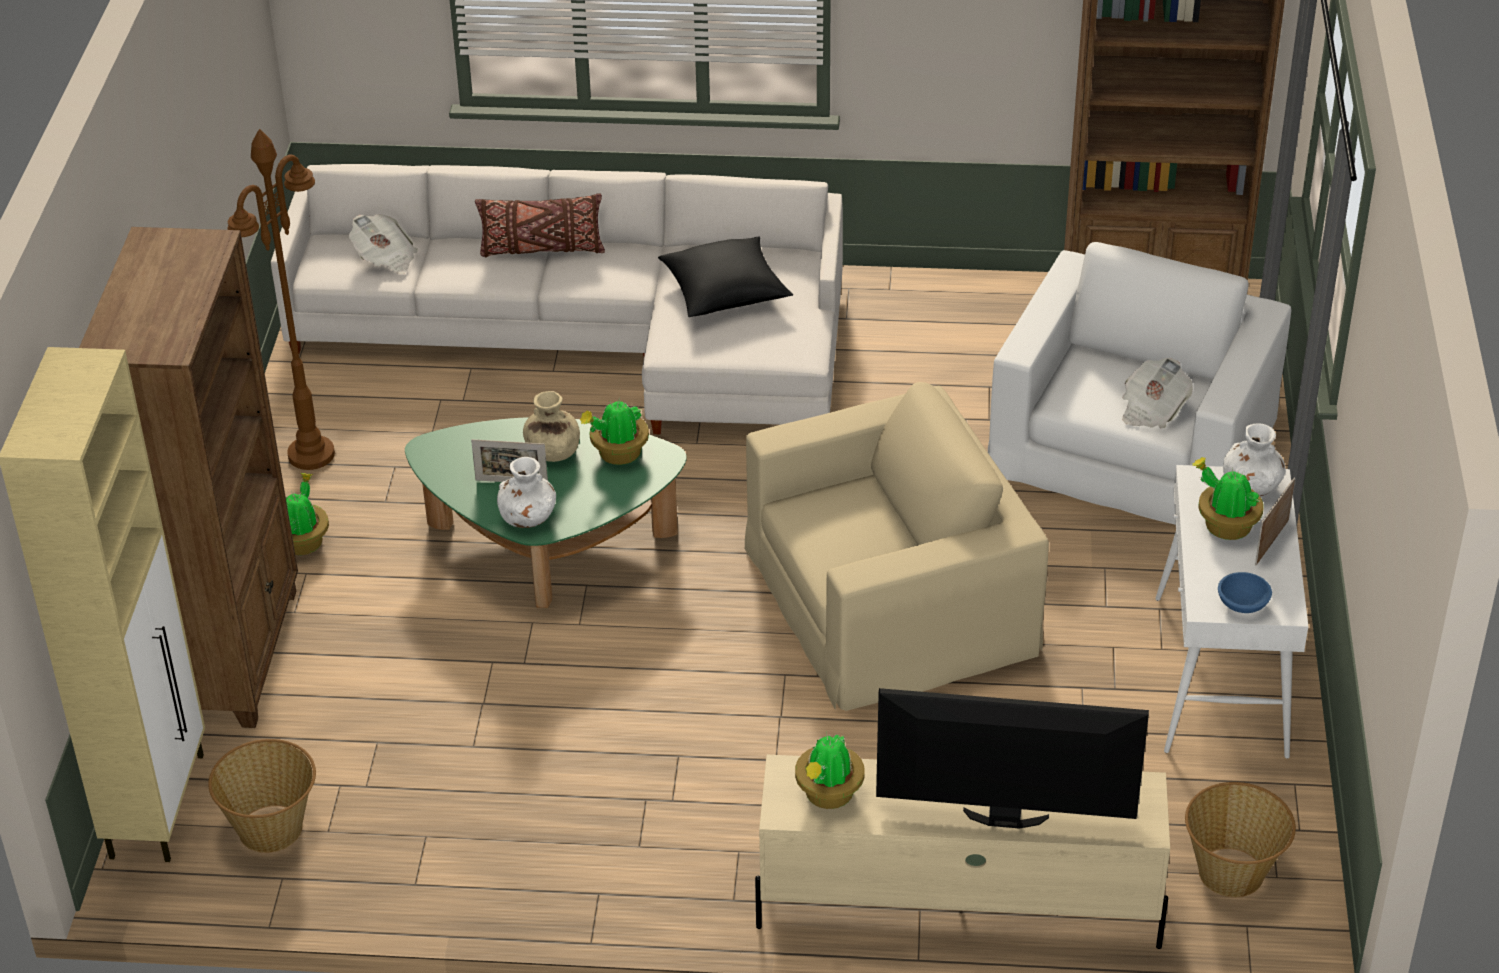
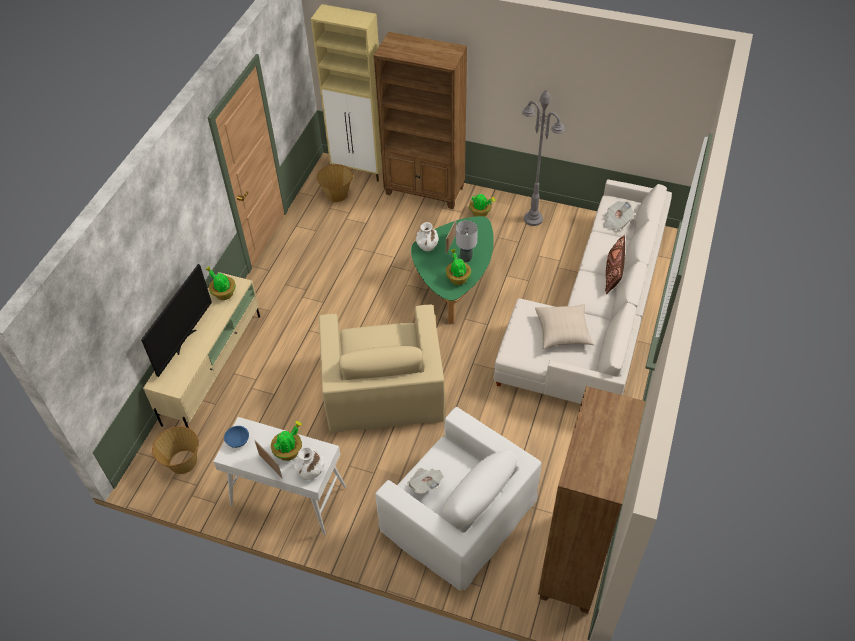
camera: 105 degrees right, 10 degrees up
brown floor lamp [227,129,335,470] -> grey floor lamp [522,90,565,226]
beige vase [523,391,580,462] -> grey table lamp [456,220,478,262]
black pillow [658,236,793,317] -> beige pillow [535,304,594,349]

